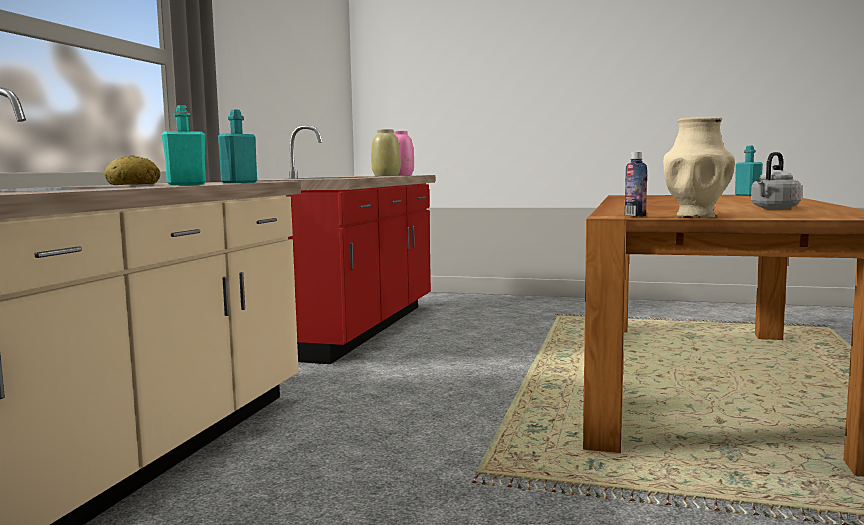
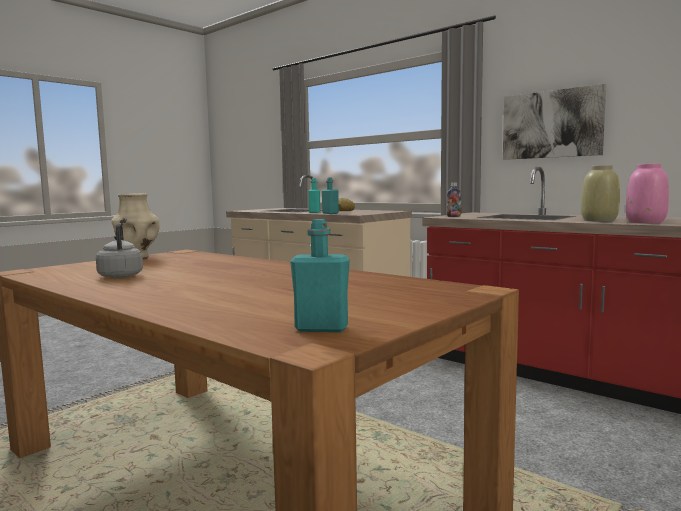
camera: 115 degrees right, 0 degrees up
bottle [625,152,647,217] -> bottle moved to [447,183,461,217]
none -> picture [503,84,606,160]

